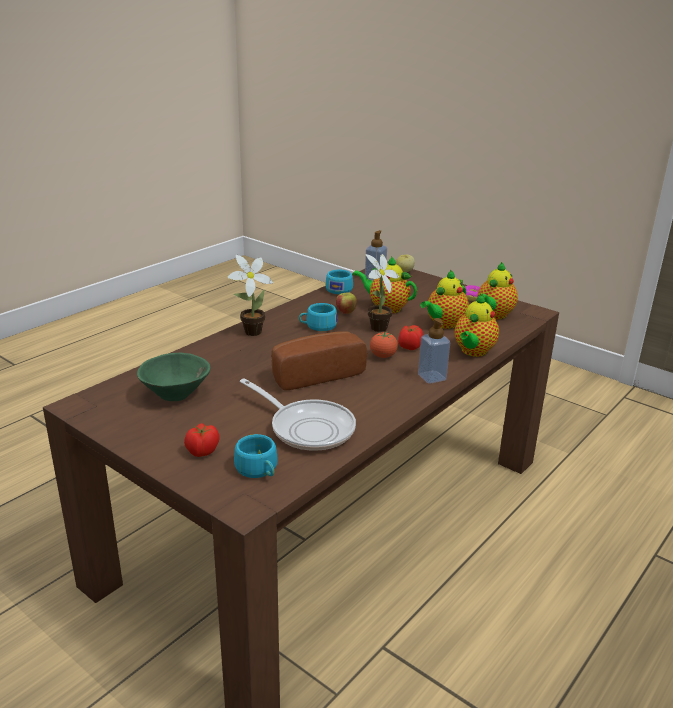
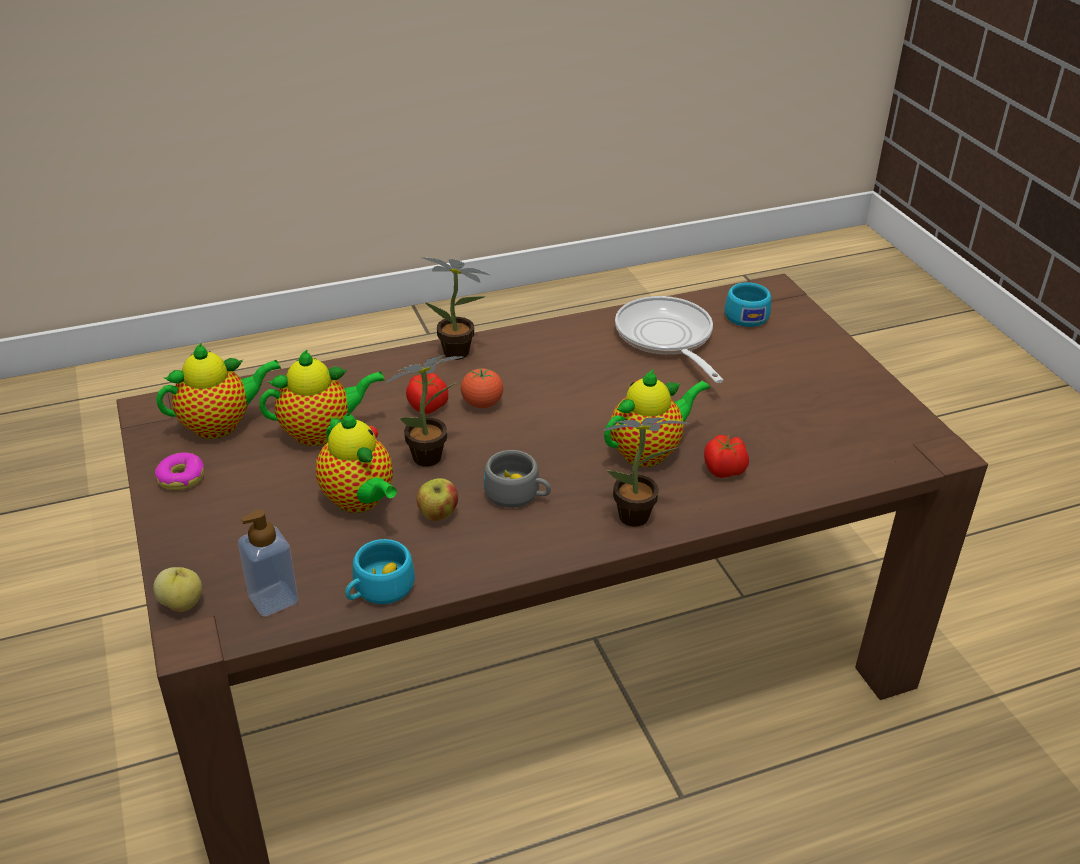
camera: 150 degrees left, 10 degrees up
green bowl [137,352,210,401] -> none
tomato [184,423,220,457] -> tomato moved to [704,434,749,478]
bread [271,332,367,390] -> none
turquoise cup [299,303,337,331] -> grey cup [484,450,551,508]
soap dispenser [418,318,450,384] -> potted plant [423,258,490,360]
teapot [455,294,499,357] -> teapot moved to [604,369,710,467]

